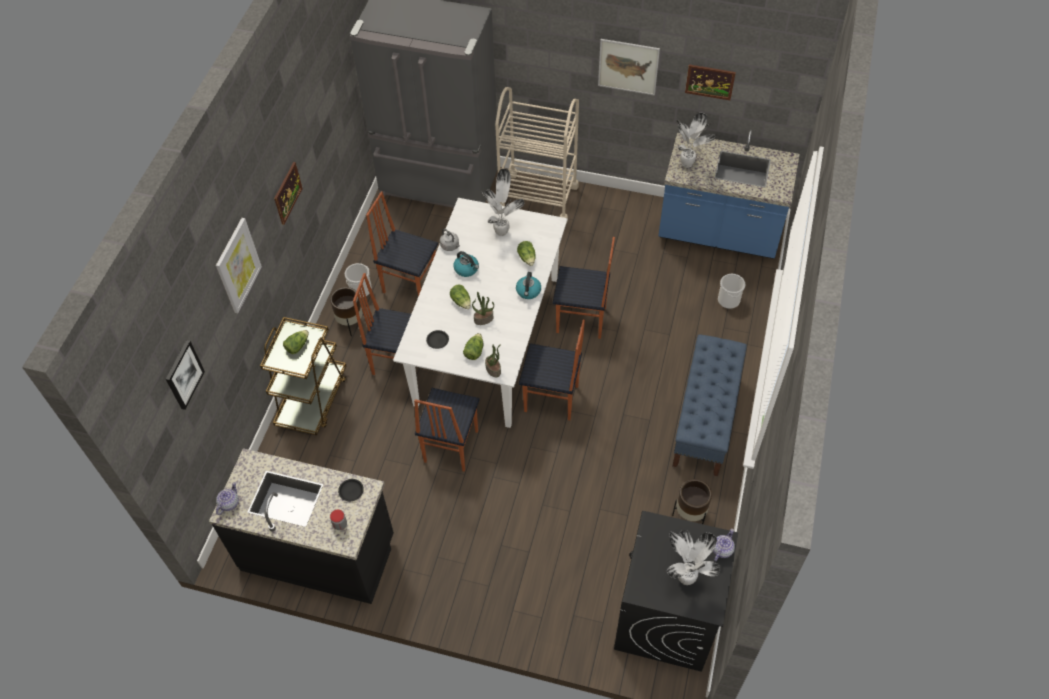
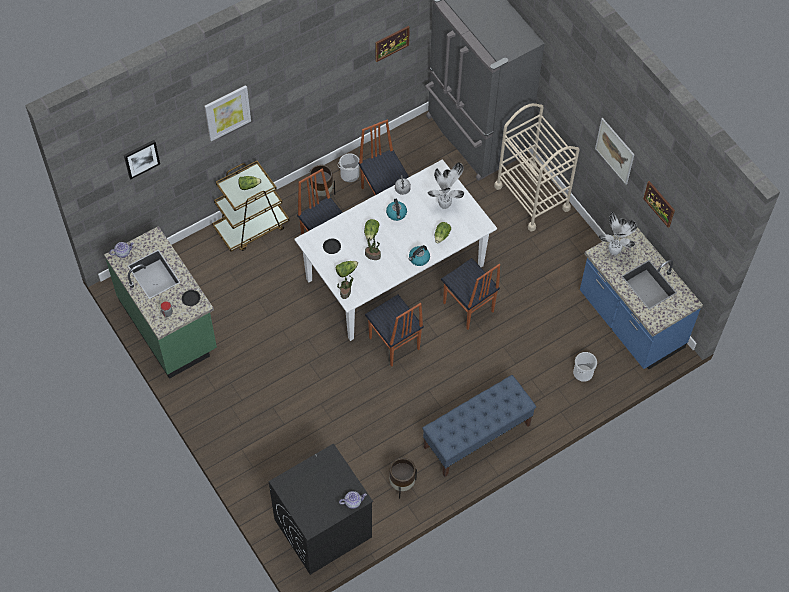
camera: 40 degrees right, 5 degrees up
black counter [209,448,394,604] -> green counter [104,226,217,379]
picture [274,162,303,225] -> picture moved to [376,26,410,62]
chair [414,388,480,472] -> none
potted plant [667,530,720,585] -> none

